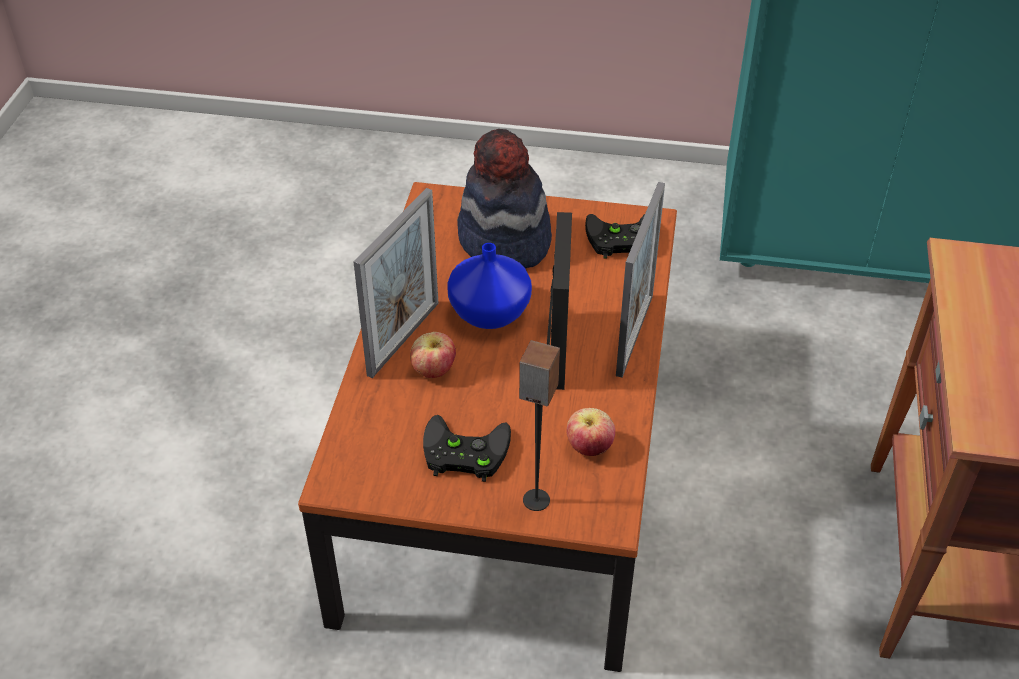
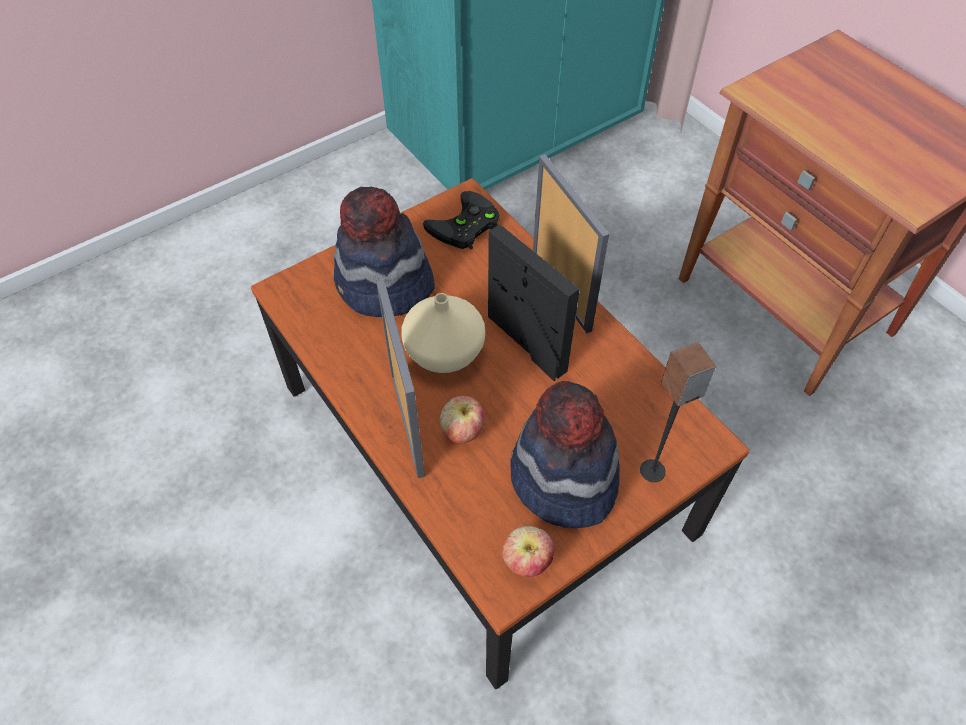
camera: 45 degrees left, 10 degrees up
black game controller [423,415,511,482] -> hat [510,381,620,528]
blue vase [447,243,532,329] -> beige vase [401,293,485,373]
apple [566,408,615,456] -> apple moved to [502,526,554,577]

